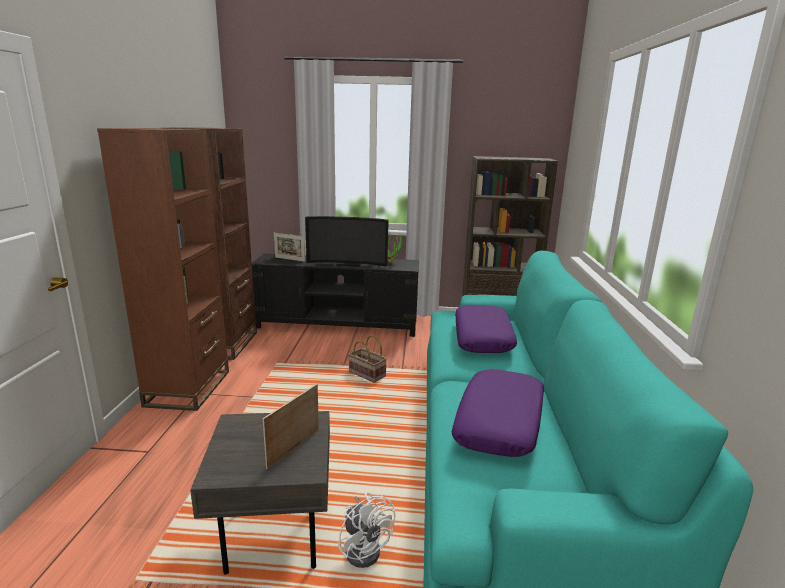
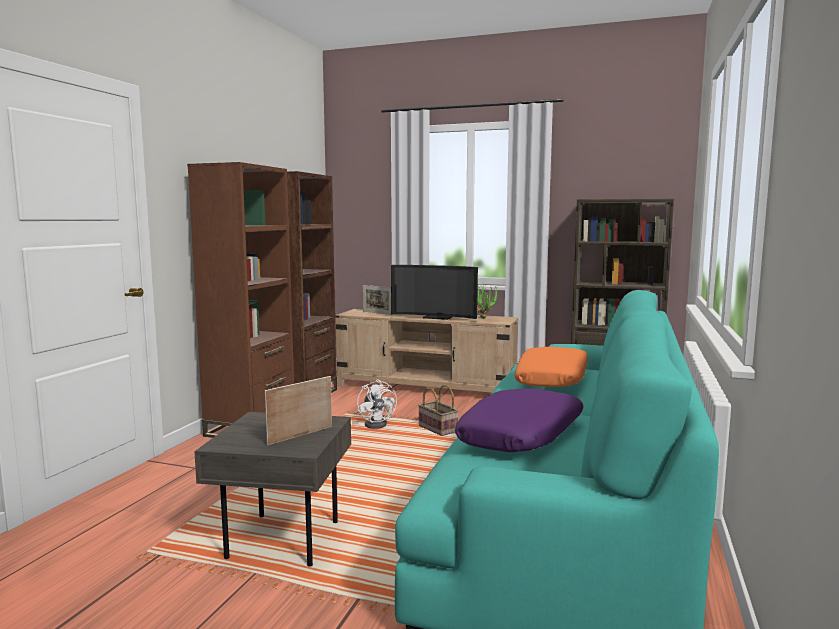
camera: 15 degrees right, 10 degrees down
black tv stand [252,253,419,337] -> beige tv stand [335,309,518,393]
white fan [338,492,395,568] -> white fan moved to [357,379,397,429]
purple pillow [455,305,517,353] -> orange pillow [514,347,588,387]

